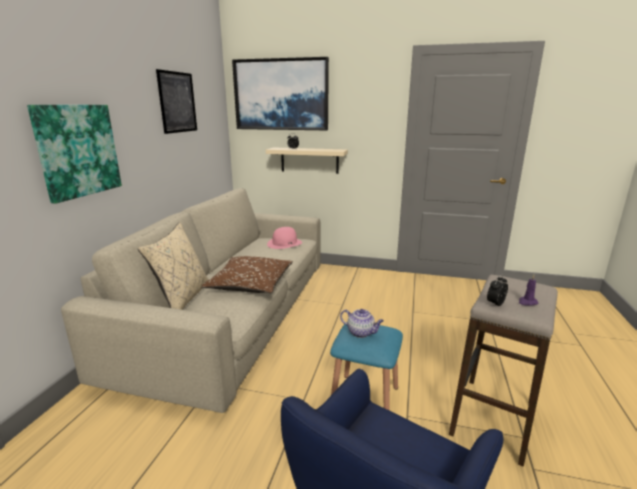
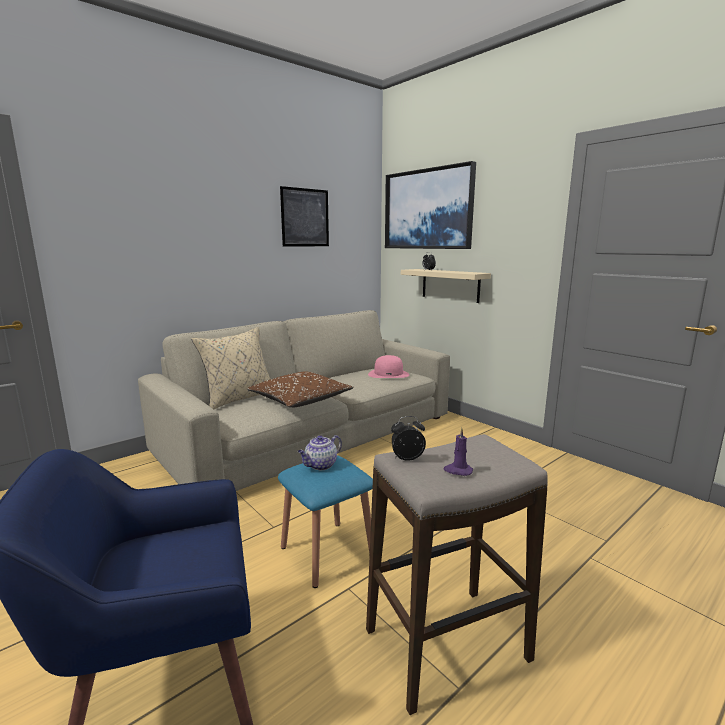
camera: 35 degrees right, 5 degrees down
picture [27,105,122,204] -> none
teapot [340,309,384,338] -> teapot turned 75 degrees clockwise [298,435,342,470]

